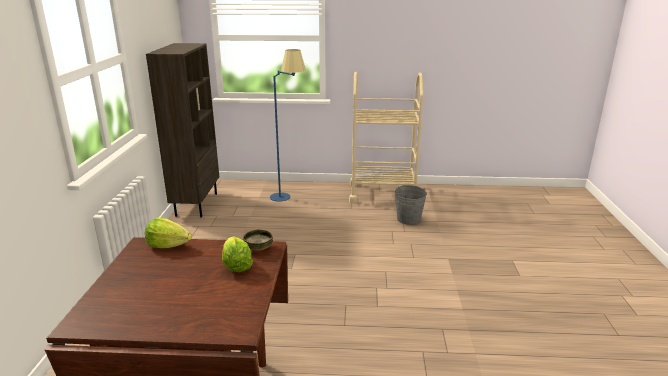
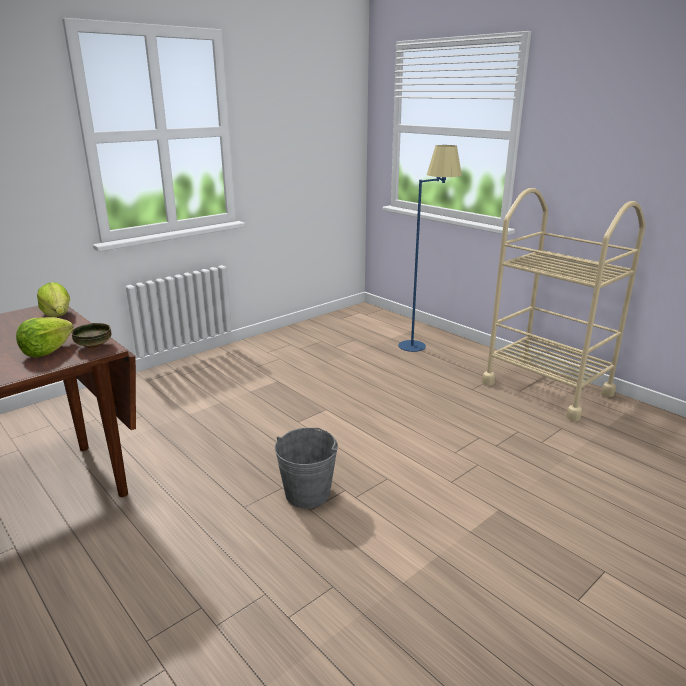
camera: 45 degrees right, 0 degrees up
brown bookcase [146,43,219,217] -> none
grey bucket [394,185,427,225] -> grey bucket moved to [275,428,338,508]

